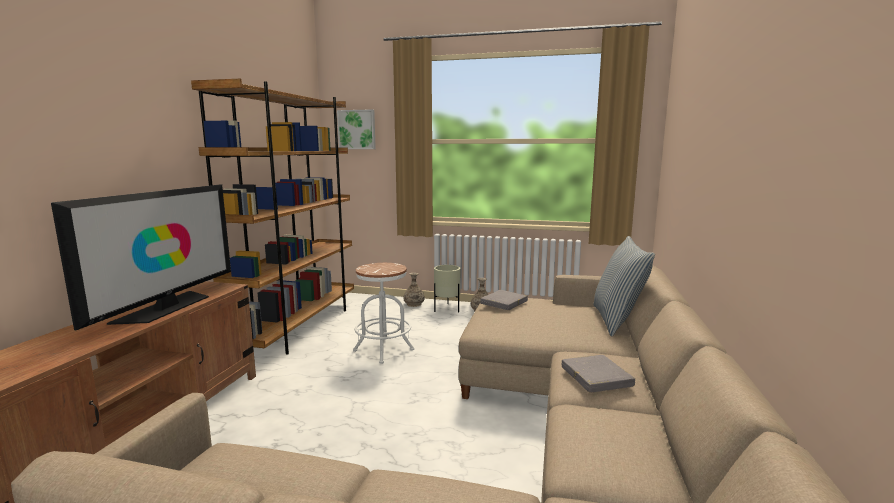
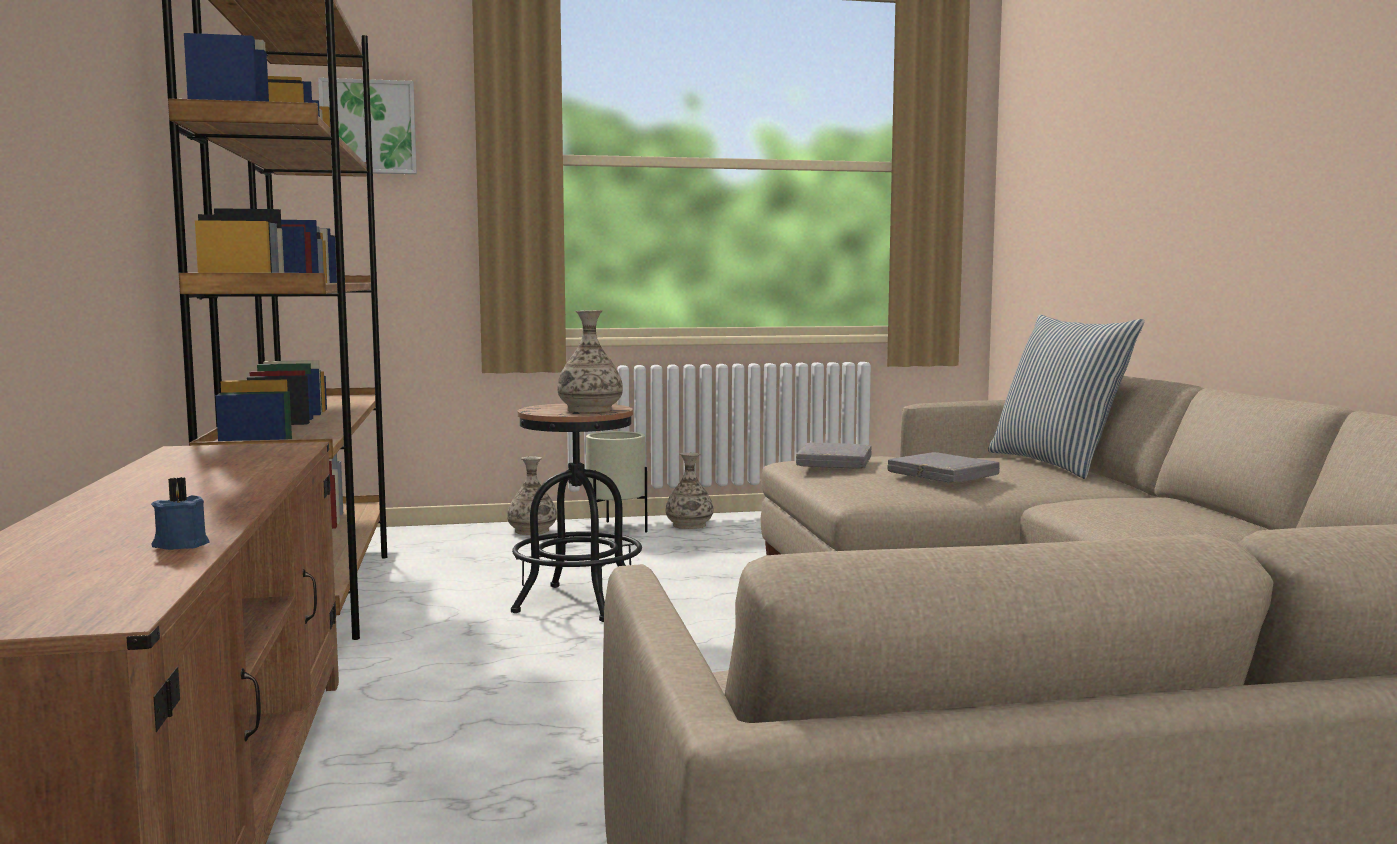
camera: 25 degrees left, 5 degrees down
television [51,184,231,330] -> none
white stool [353,263,414,364] -> black stool [511,403,642,622]
grey book [561,355,635,393] -> grey book moved to [888,452,1000,483]
none -> blue candle [151,477,210,550]
none -> vase [557,310,623,412]

